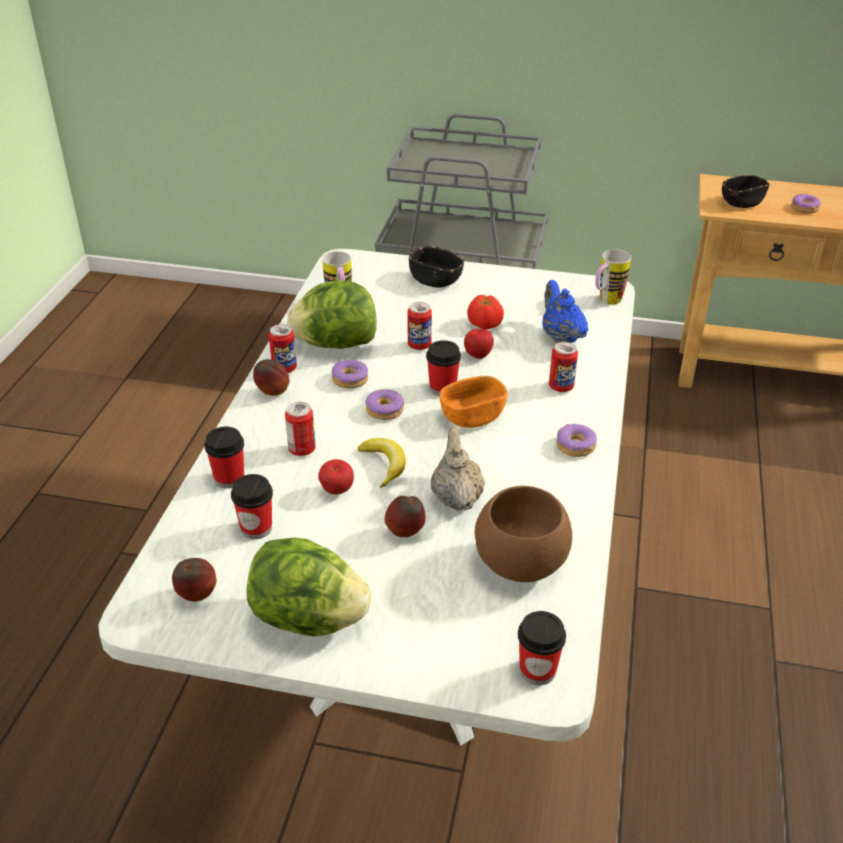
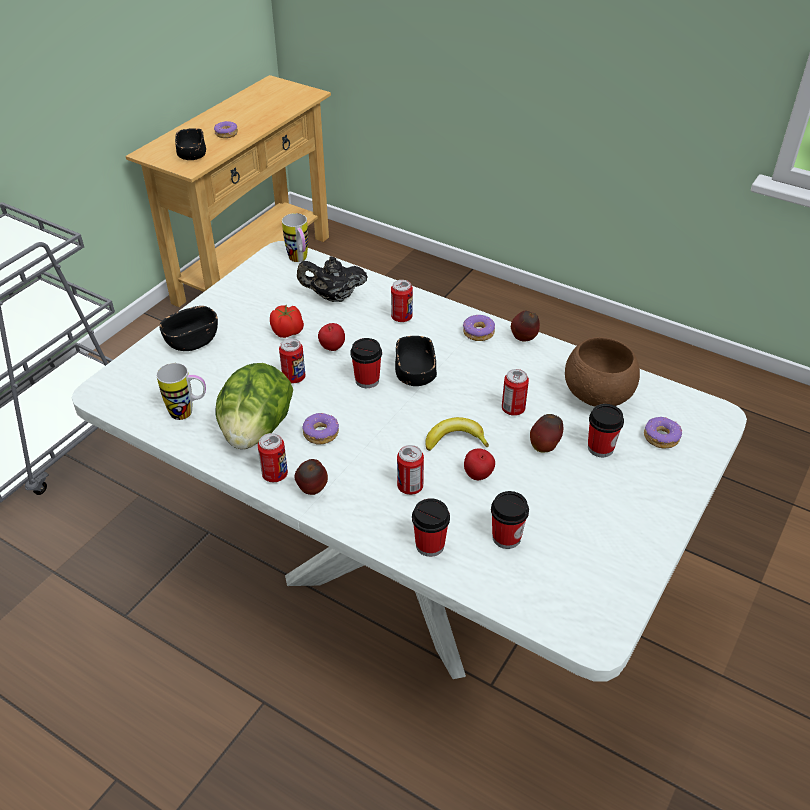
camera: 70 degrees left, 5 degrees up
apple [172,558,216,601] -> apple moved to [511,311,540,342]
lettuce [247,538,371,636] -> none
donut [365,389,404,420] -> donut moved to [644,417,682,449]
beige teapot [431,427,485,511] -> can [502,369,529,416]
orange bowl [439,376,507,428] -> black bowl [395,336,437,386]
cup [518,611,566,685] -> cup moved to [588,404,624,457]
blue teapot [543,280,588,343] -> black teapot [297,257,368,302]

